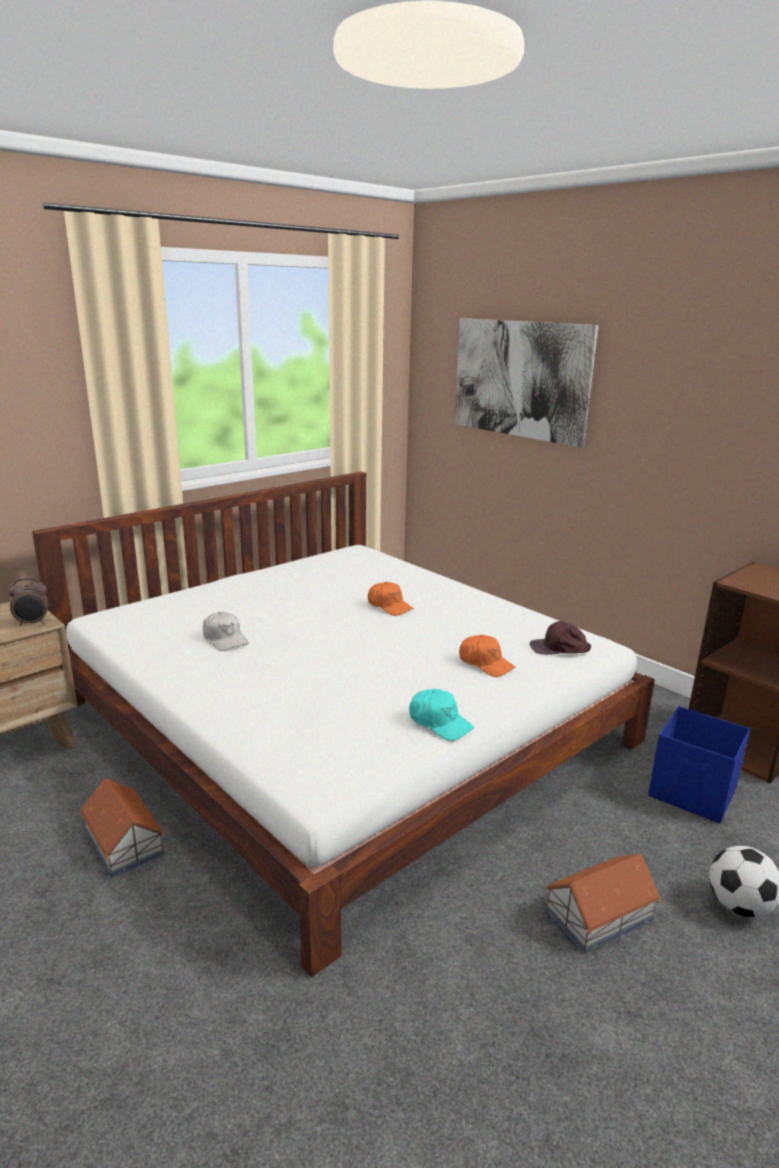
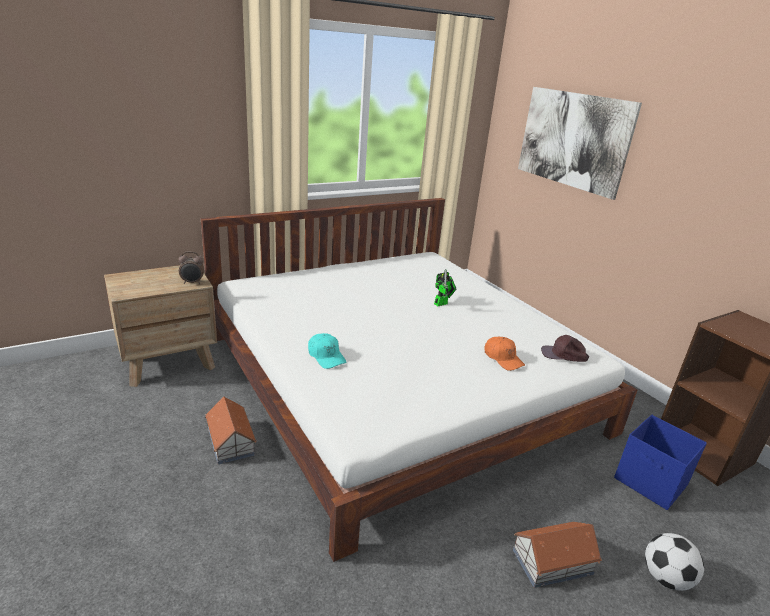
camera: 10 degrees right, 5 degrees up
white cap [203,612,248,651] -> none
orange cap [368,582,414,616] -> toy robot [434,269,457,306]
turquoise cap [409,689,474,741] -> turquoise cap moved to [308,333,346,369]

